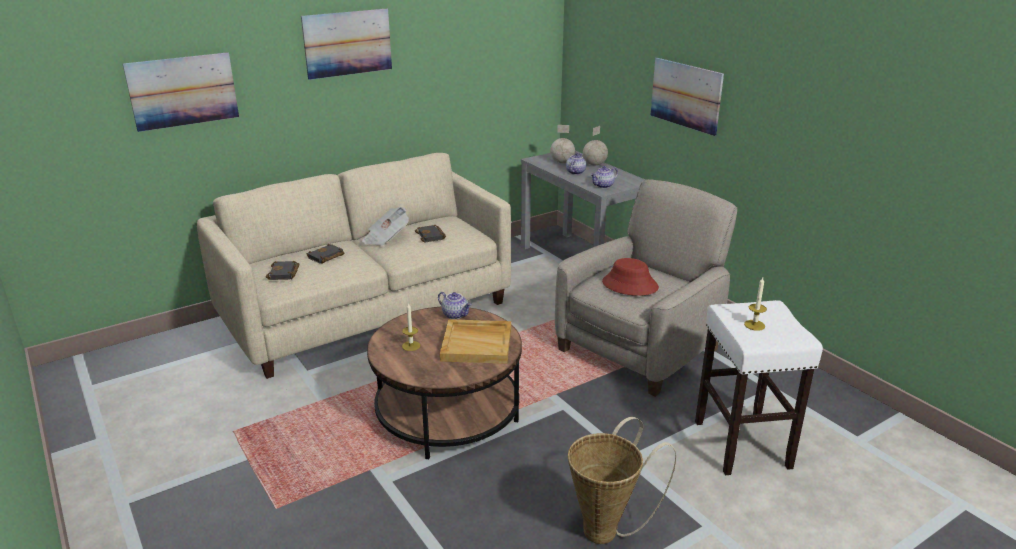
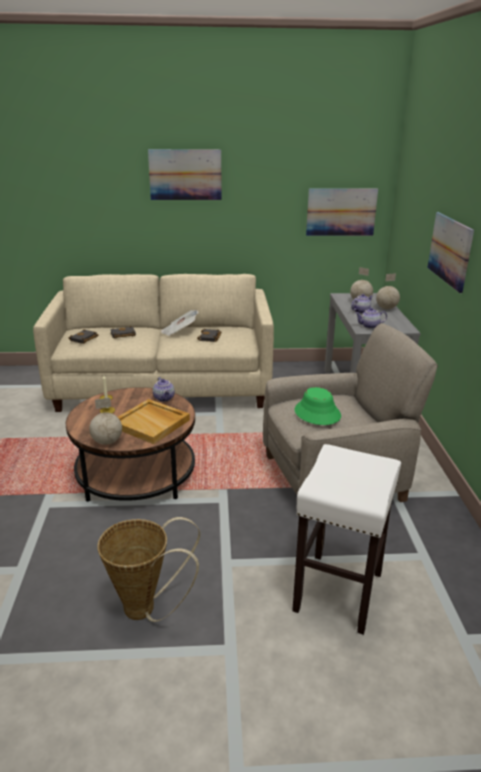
camera: 30 degrees right, 0 degrees up
picture [123,52,239,132] -> picture moved to [306,188,378,236]
red hat [602,258,659,296] -> green hat [295,387,341,425]
candle [744,277,767,331] -> none
none -> globe [89,398,122,445]

